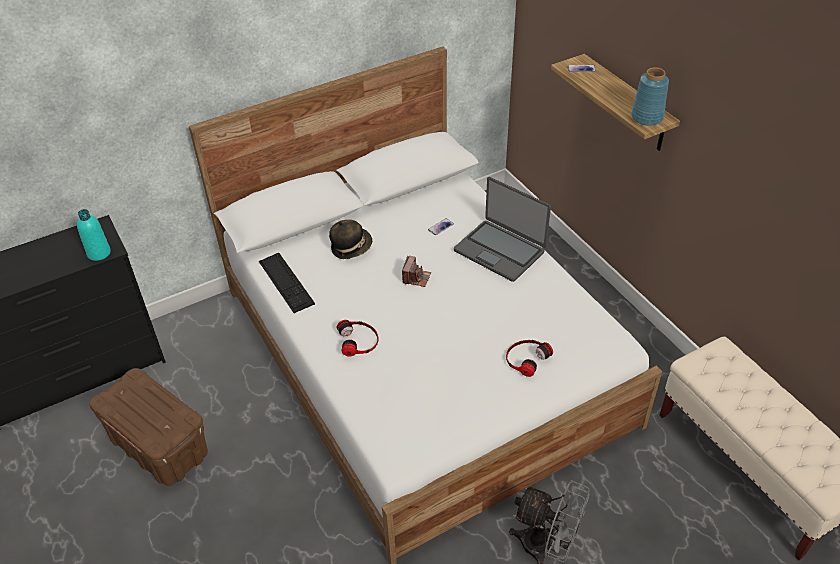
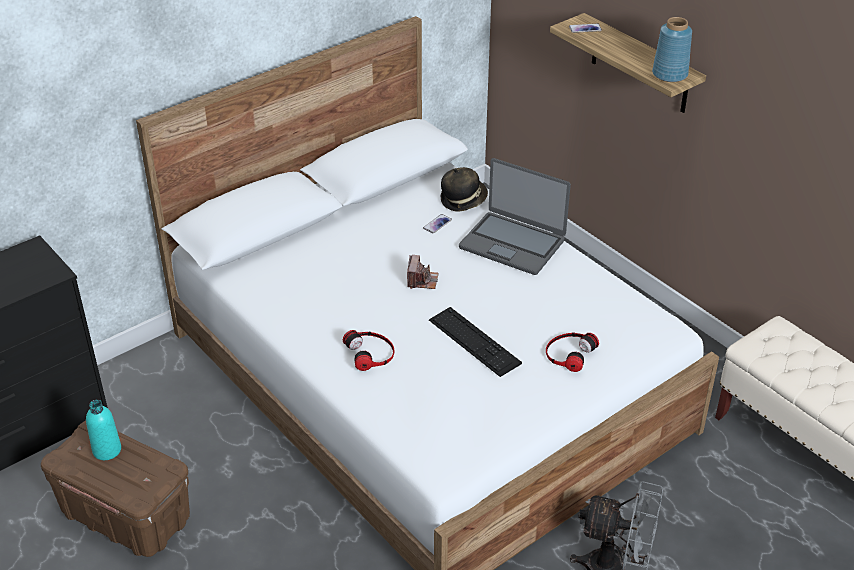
camera: 10 degrees left, 5 degrees down
turquoise bottle [77,209,111,261] -> turquoise bottle moved to [86,400,121,460]
keyboard [259,253,315,313] -> keyboard moved to [429,307,522,377]
hat [329,220,372,259] -> hat moved to [441,167,488,212]

